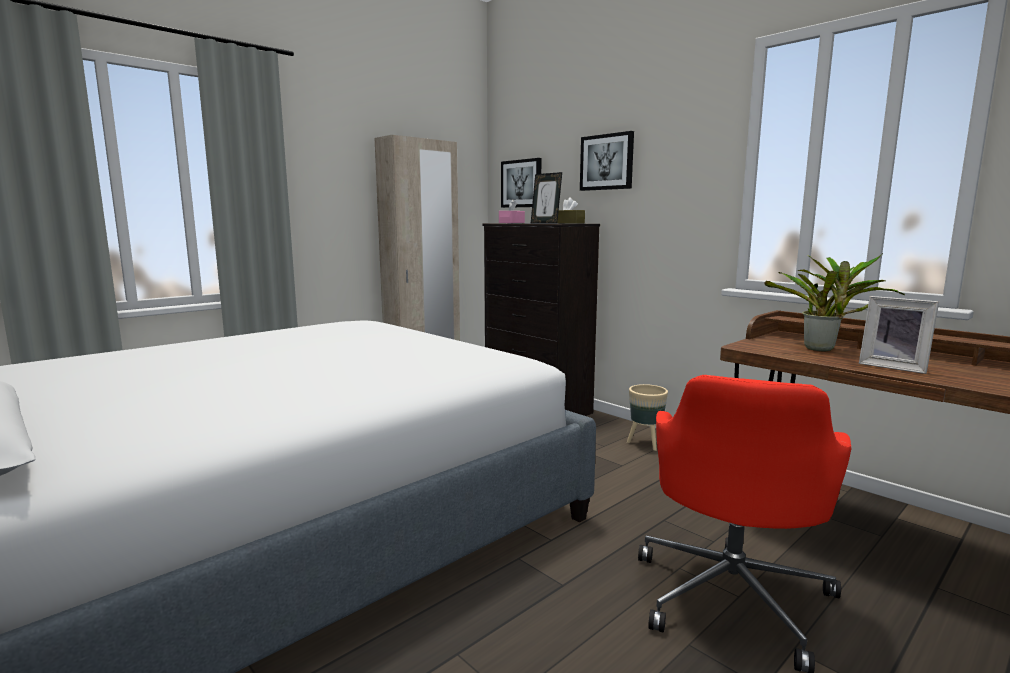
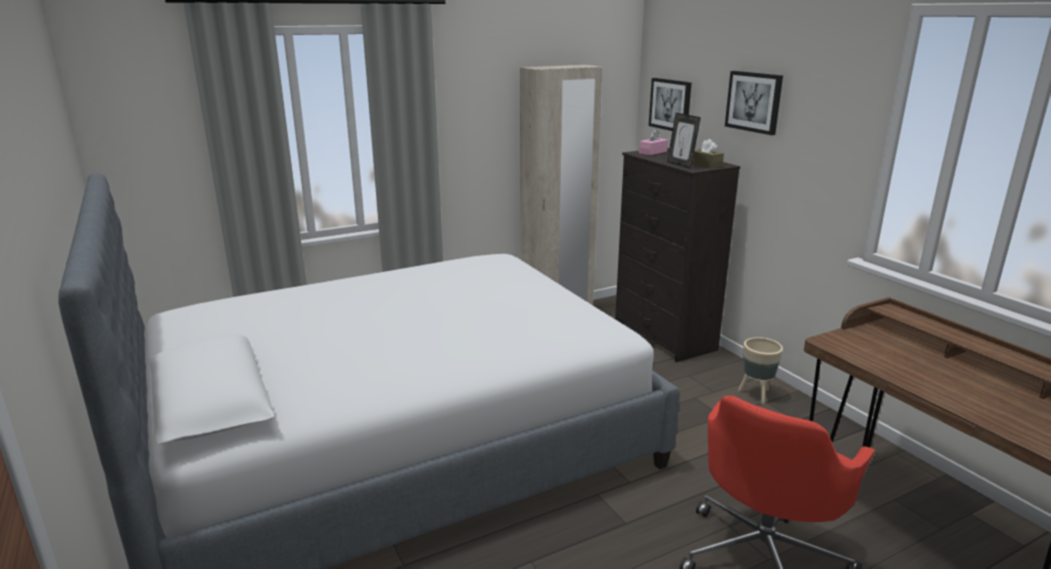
camera: 15 degrees right, 10 degrees up
potted plant [764,253,905,351] -> none
picture frame [859,296,939,374] -> none

